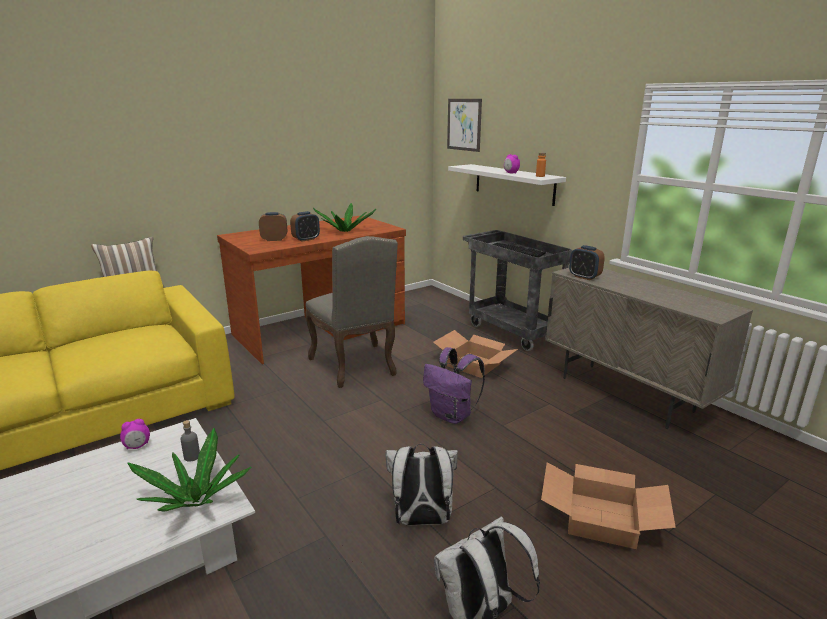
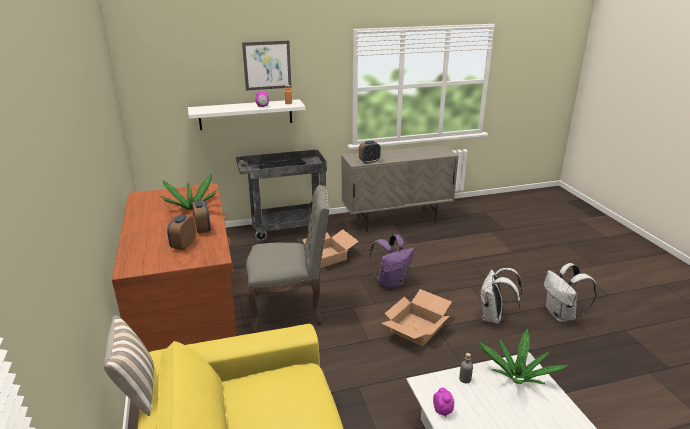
camera: 70 degrees left, 5 degrees up
picture [447,99,482,152] -> picture moved to [242,41,291,90]
cardboard box [541,462,676,549] -> cardboard box moved to [381,289,452,347]

